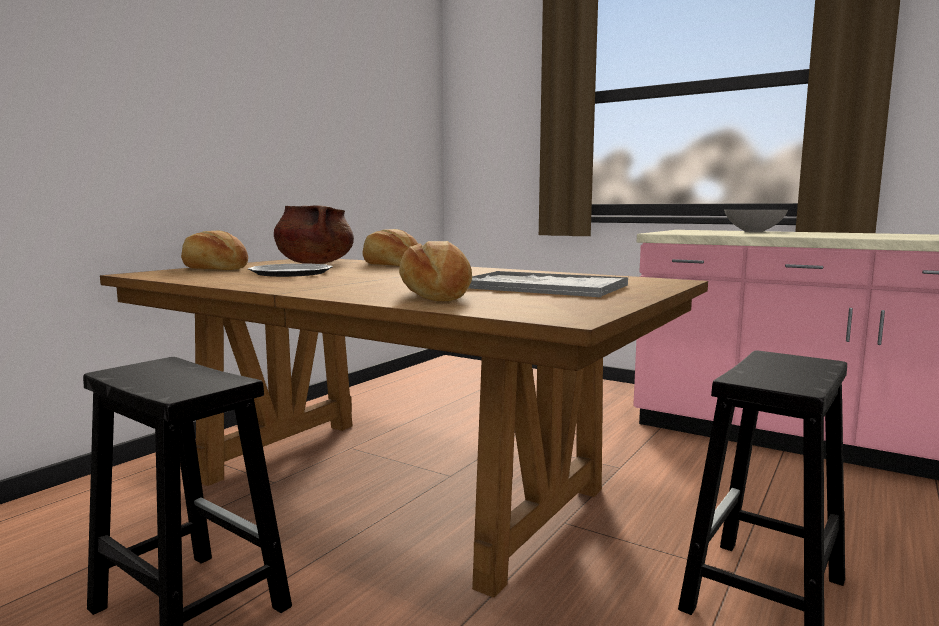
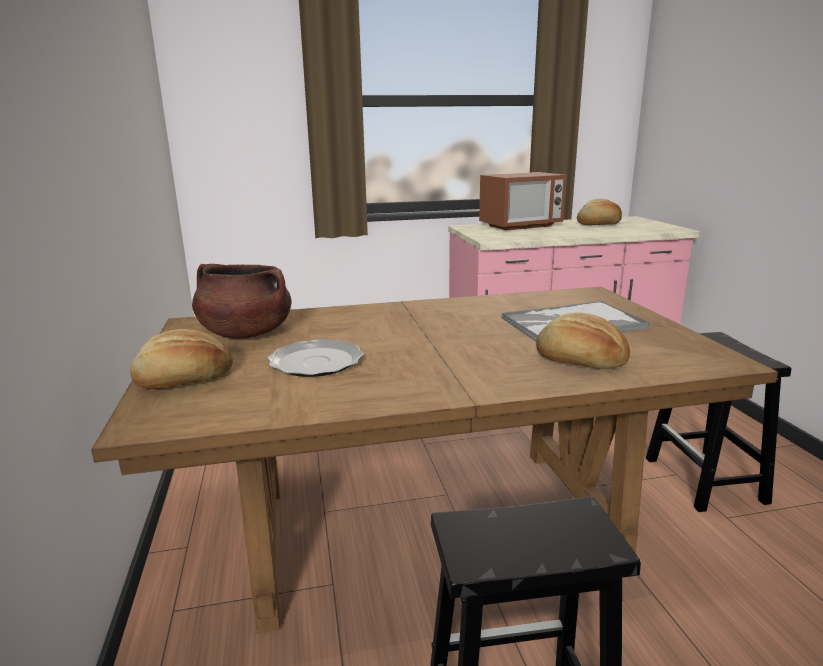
camera: 45 degrees left, 10 degrees up
bread [362,229,418,266] -> bread moved to [577,199,622,226]
grey bowl [724,210,788,232] -> microwave [479,172,567,231]

